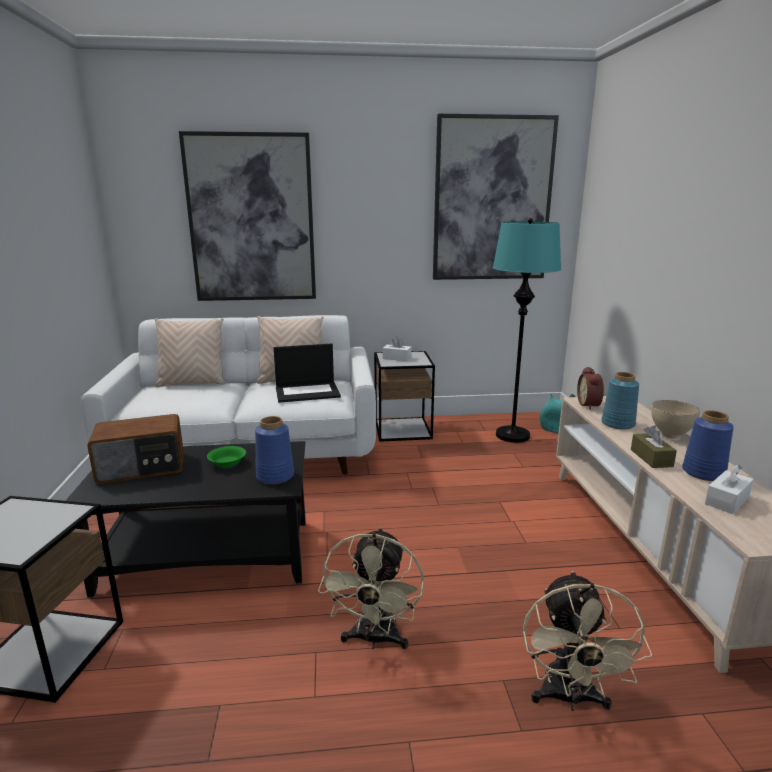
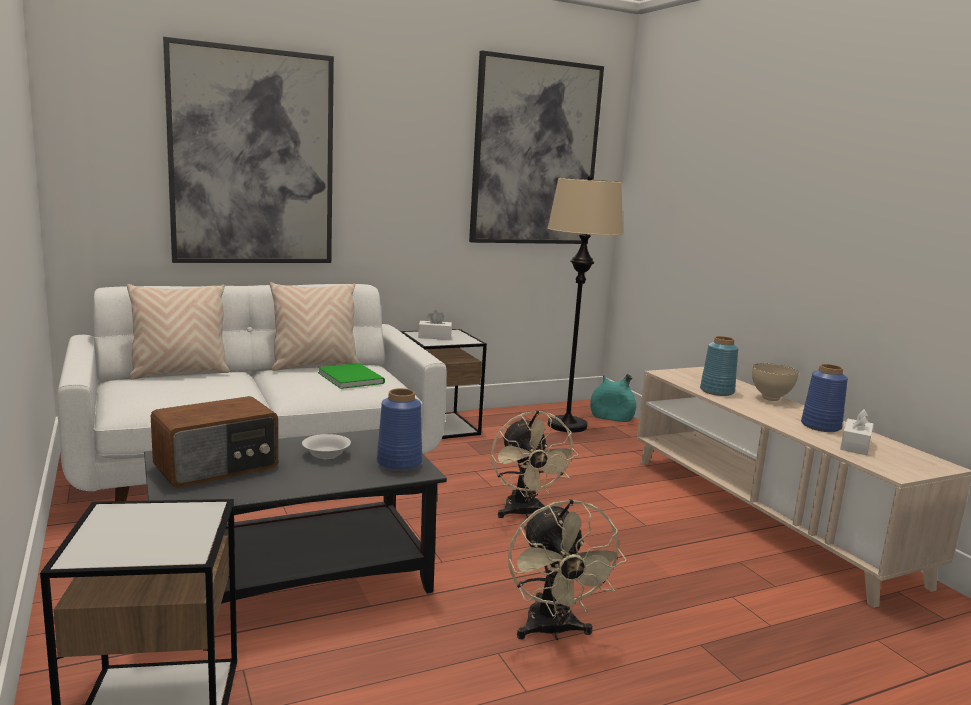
camera: 20 degrees left, 5 degrees down
green bowl [207,446,246,468] -> white bowl [302,434,351,459]
laptop [274,344,341,403] -> green book [318,363,385,389]
turquoise floor lamp [493,218,561,443] -> beige floor lamp [548,175,623,432]
beige fan [523,571,652,711] -> beige fan moved to [491,410,578,518]
alarm clock [577,367,604,410] -> none
brown tissue box [631,425,677,468] -> none

